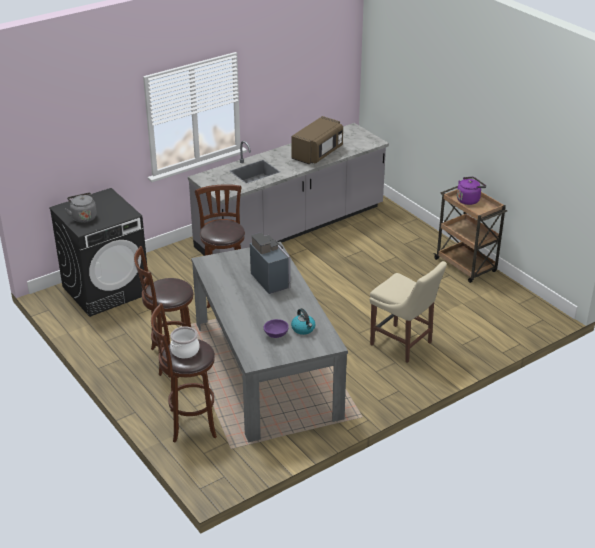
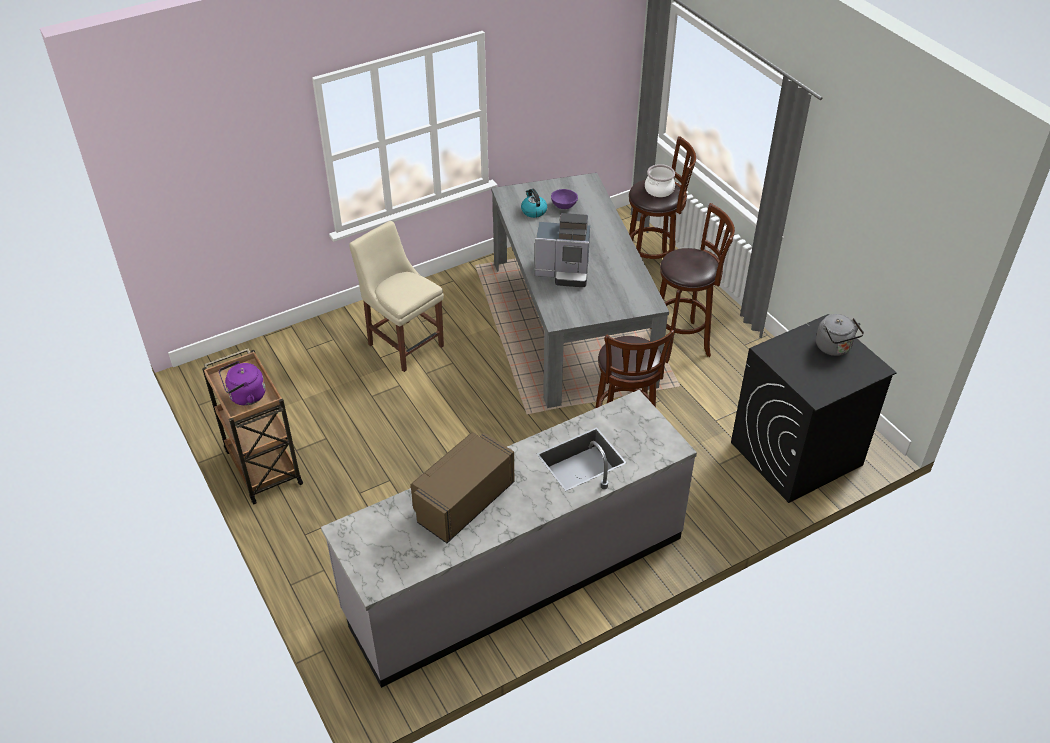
camera: 175 degrees left, 10 degrees up
coffee machine [250,232,291,294] -> coffee machine turned 60 degrees counterclockwise [535,213,590,287]

